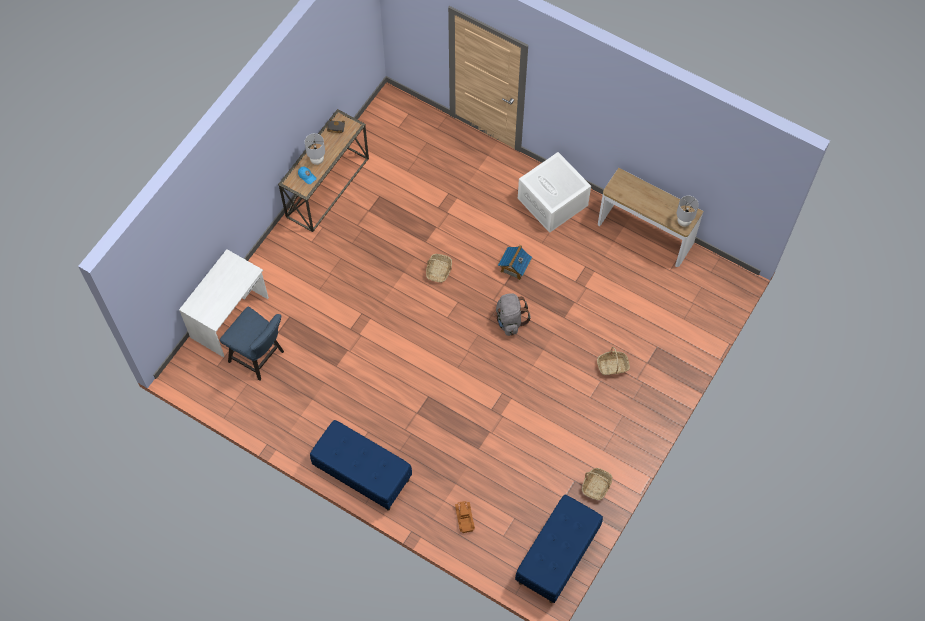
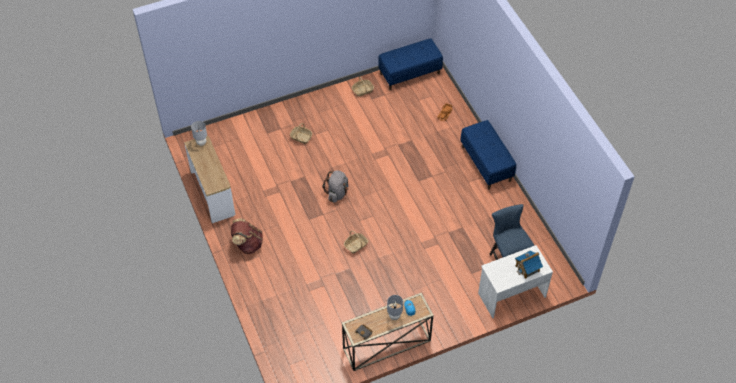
camera: 145 degrees left, 10 degrees down
toy house [498,245,532,280] -> toy house moved to [515,250,543,279]
white storage box [518,152,591,233] -> brown backpack [231,218,263,254]

